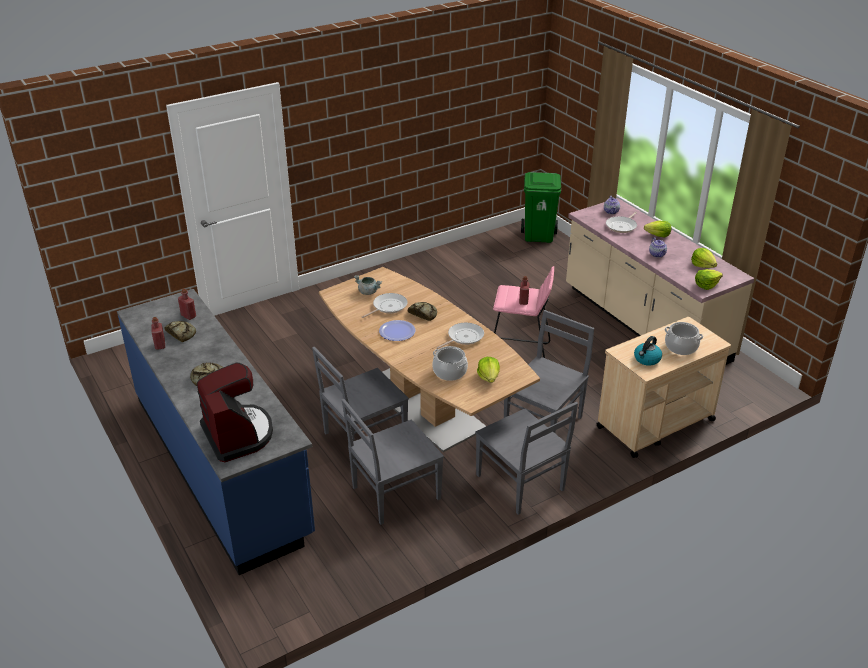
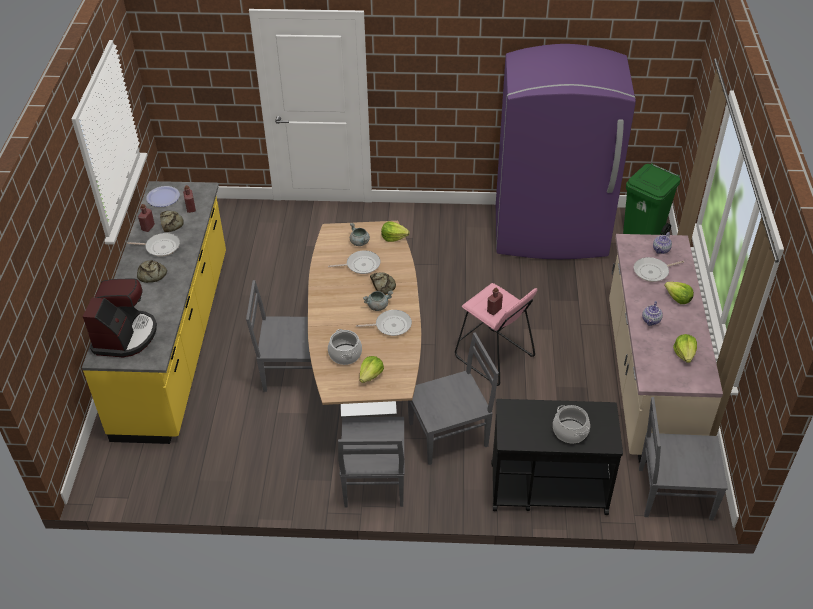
camera: 35 degrees right, 10 degrees up
blue counter [117,289,315,575] -> yellow counter [82,181,226,444]
grey chair [342,399,444,525] -> grey chair moved to [639,397,728,521]
plate [379,320,416,341] -> plate moved to [146,186,180,207]
beige cart [596,317,731,458] -> black cart [491,399,623,515]
kettle [634,336,662,366] -> none
lettuce [695,269,723,290] -> lettuce moved to [381,221,410,242]
none -> frying pan [127,233,180,256]
none -> grey cooking pot [363,290,393,311]
none -> purple fridge [496,44,636,259]

